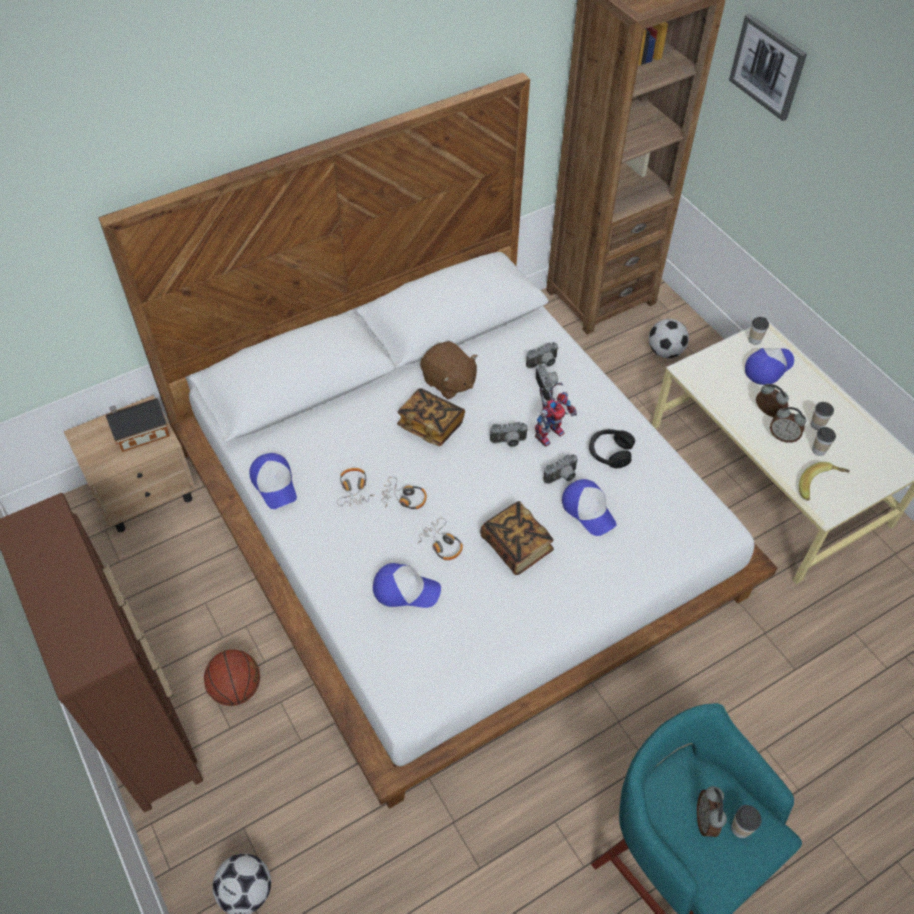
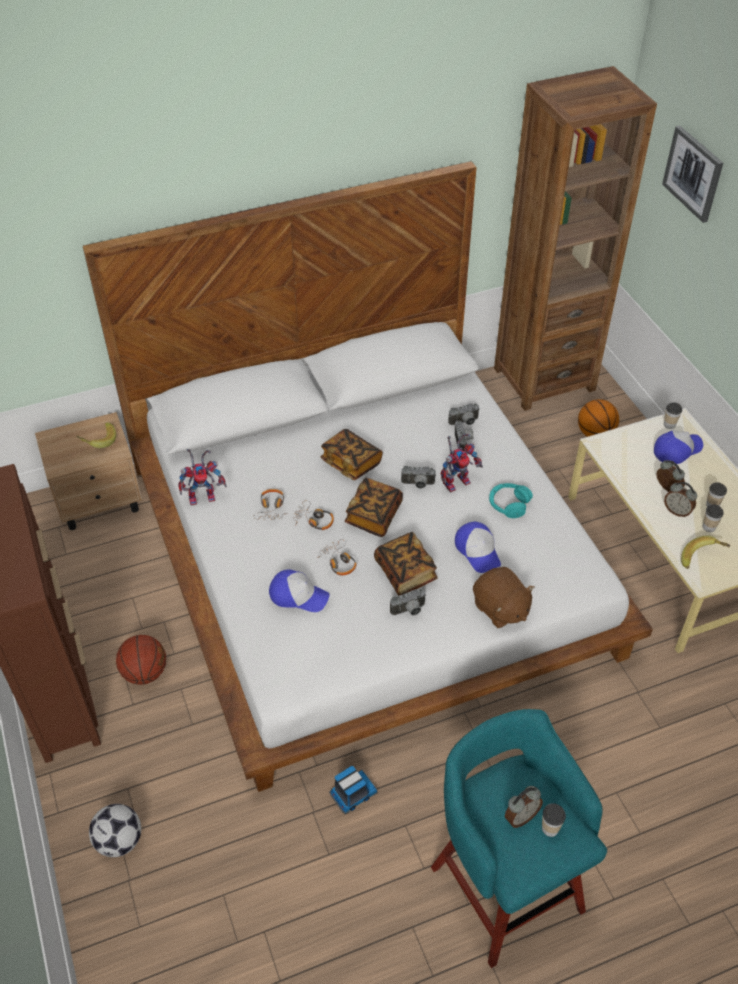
camera: 10 degrees right, 5 degrees down
toy house [105,398,170,452] -> banana [76,422,116,448]
cap [249,453,297,509] -> toy robot [178,449,227,506]
brown plush toy [420,341,478,399] -> brown plush toy moved to [473,567,535,628]
camera [544,454,578,484] -> camera moved to [390,589,426,615]
black headphones [589,429,635,468] -> turquoise headphones [489,483,533,518]
football [649,319,689,358] -> basketball [578,399,619,437]
alarm clock [697,786,727,837] -> alarm clock turned 135 degrees counterclockwise [505,786,543,828]
none -> toy truck [329,766,378,814]
none -> book [345,478,403,537]

